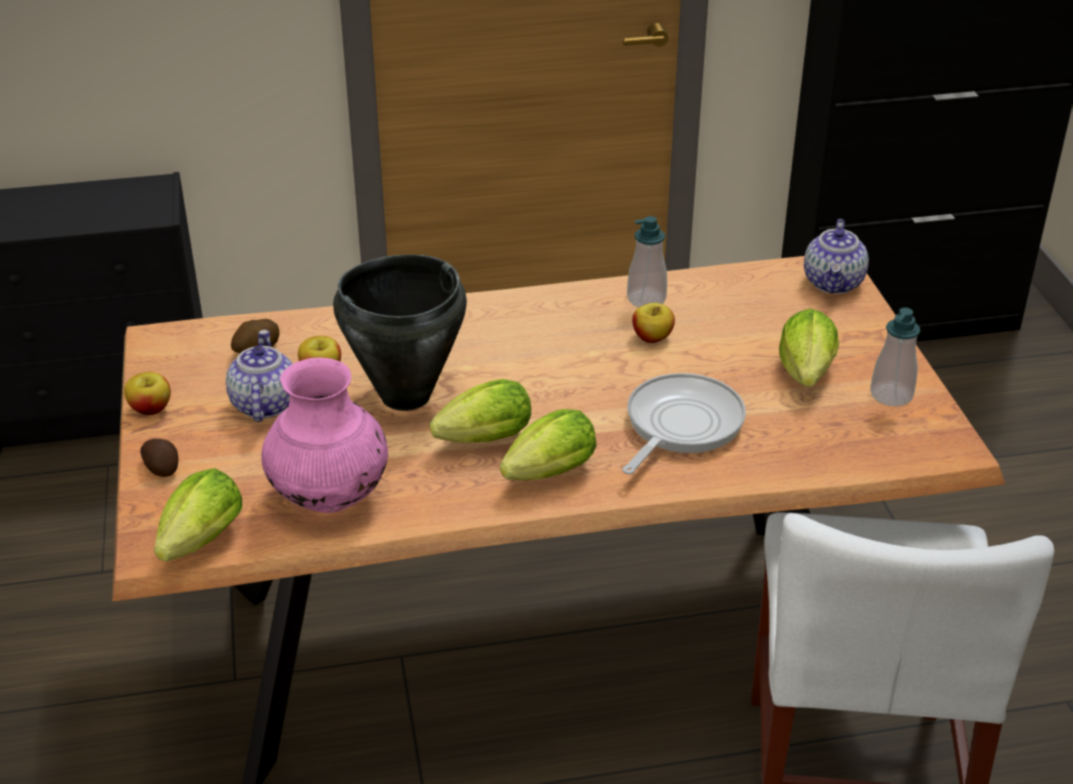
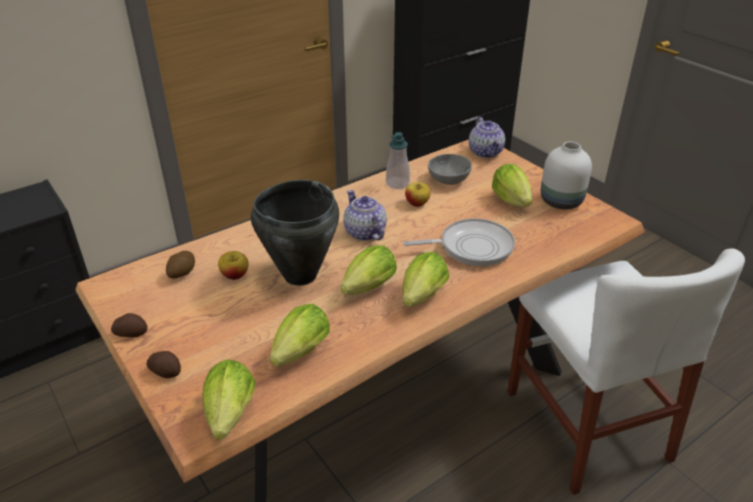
camera: 25 degrees left, 0 degrees up
apple [124,372,171,415] -> potato [111,313,147,338]
teapot [226,330,293,422] -> teapot moved to [343,190,387,241]
pink vase [261,357,388,513] -> lettuce [270,304,330,367]
frying pan [622,373,746,475] -> frying pan turned 75 degrees clockwise [403,219,515,266]
soap dispenser [870,308,920,406] -> white vase [541,142,592,209]
none -> grey bowl [428,154,472,185]

